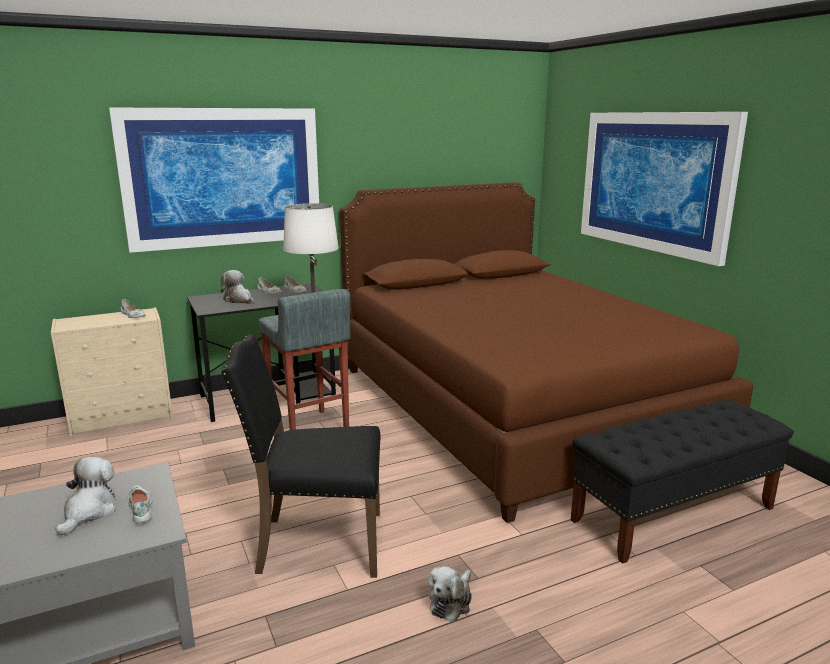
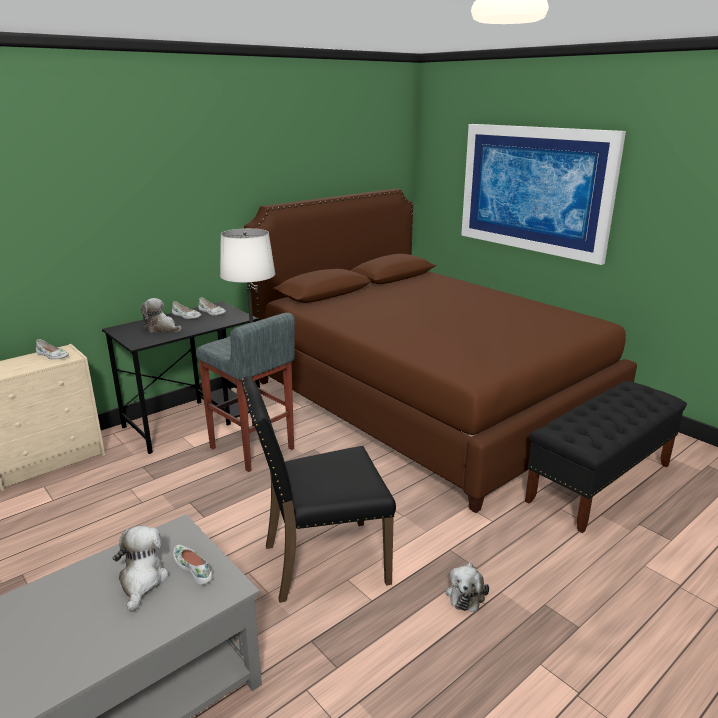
camera: 15 degrees left, 5 degrees up
picture [109,108,319,253] -> none

